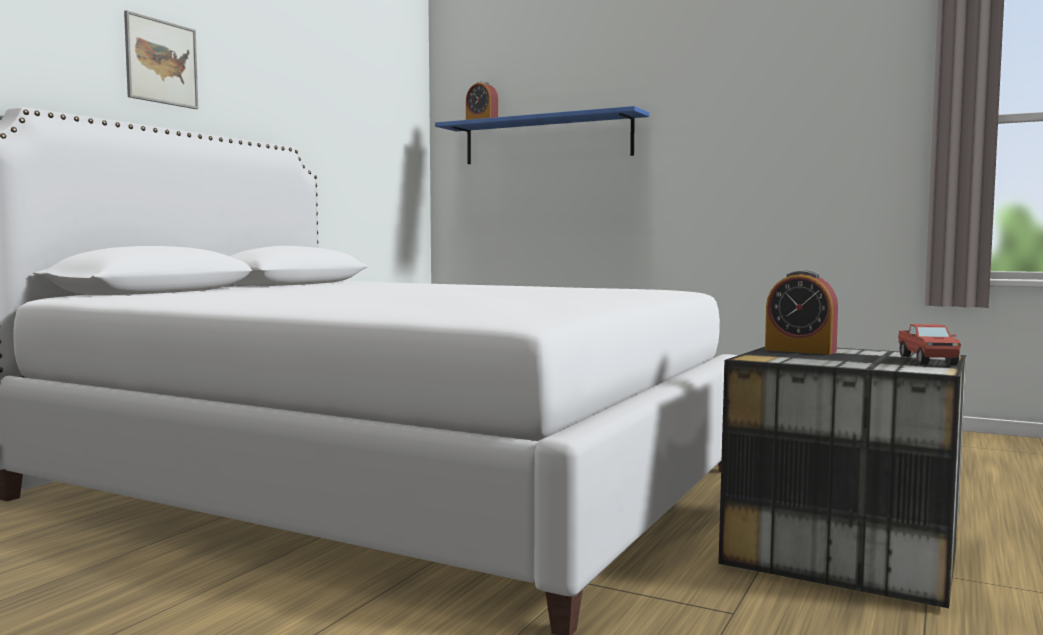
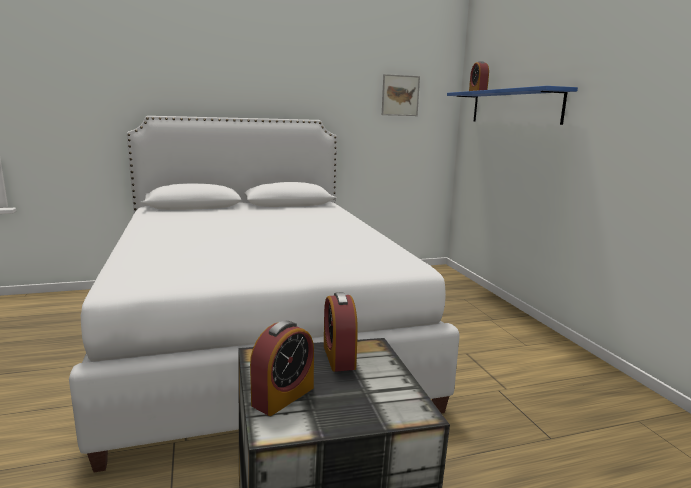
camera: 45 degrees right, 10 degrees up
picture [124,10,198,109] -> picture moved to [382,74,420,116]
toy truck [898,324,961,365] -> none
none -> alarm clock [250,321,314,416]

